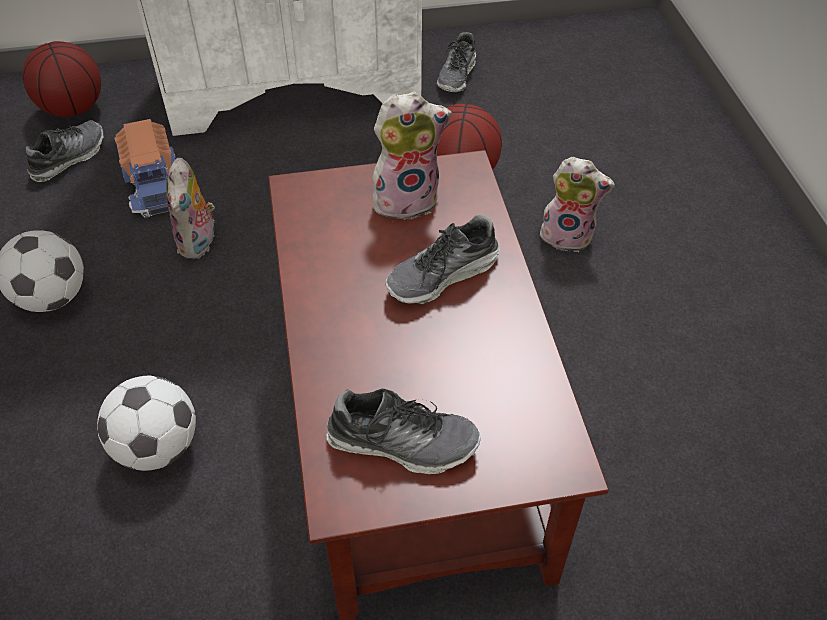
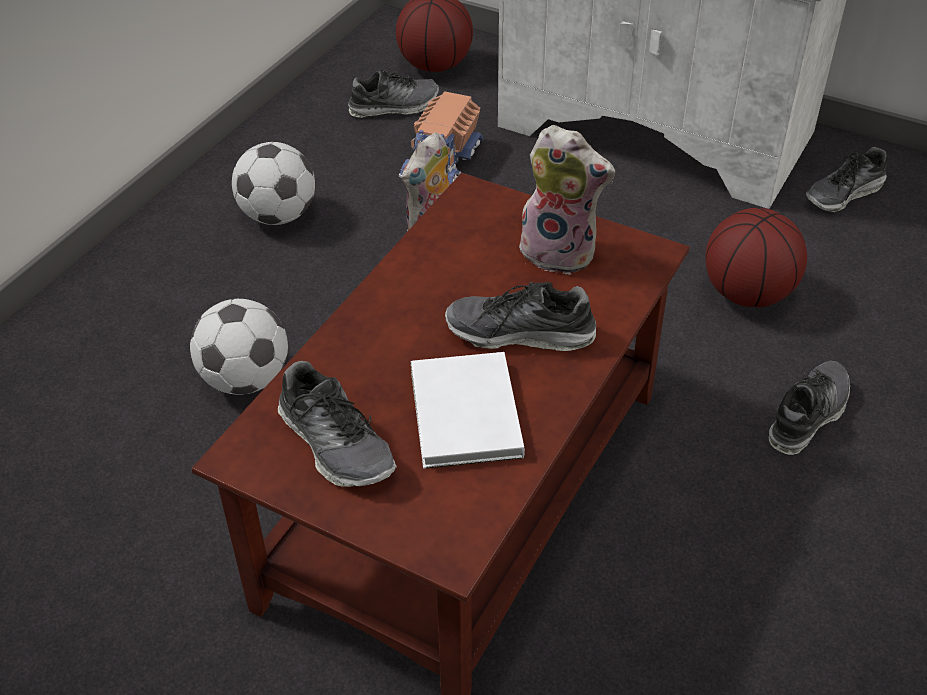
camera: 40 degrees right, 5 degrees down
plush toy [540,157,615,252] -> shoe [768,361,850,455]
none -> white book [410,352,525,469]

